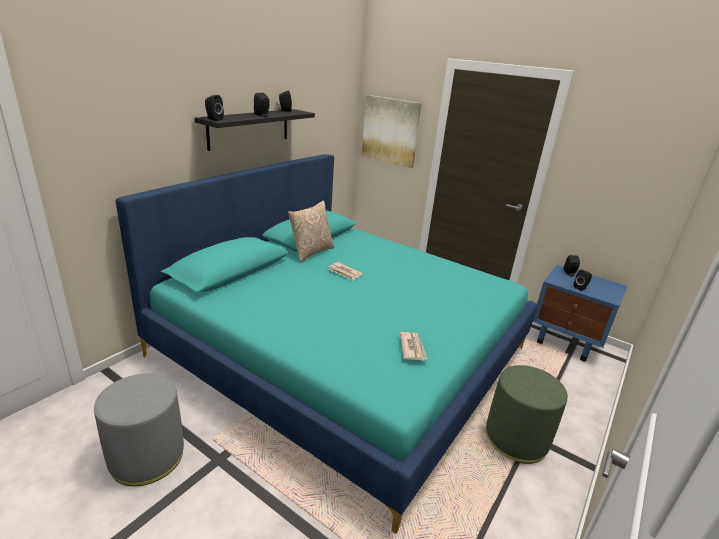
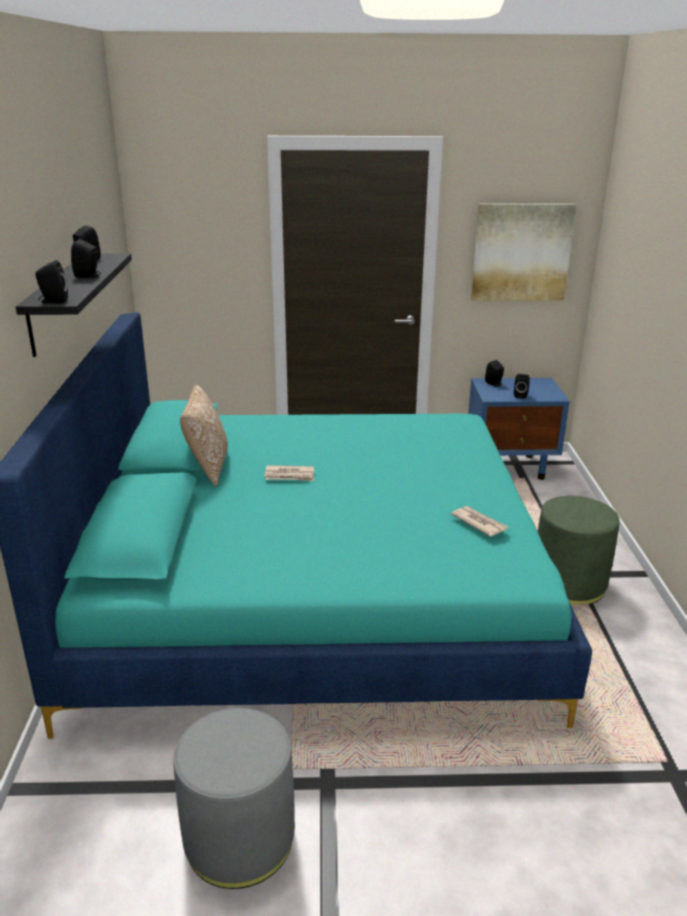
camera: 35 degrees left, 0 degrees up
picture [361,95,422,168] -> picture moved to [471,203,577,301]

